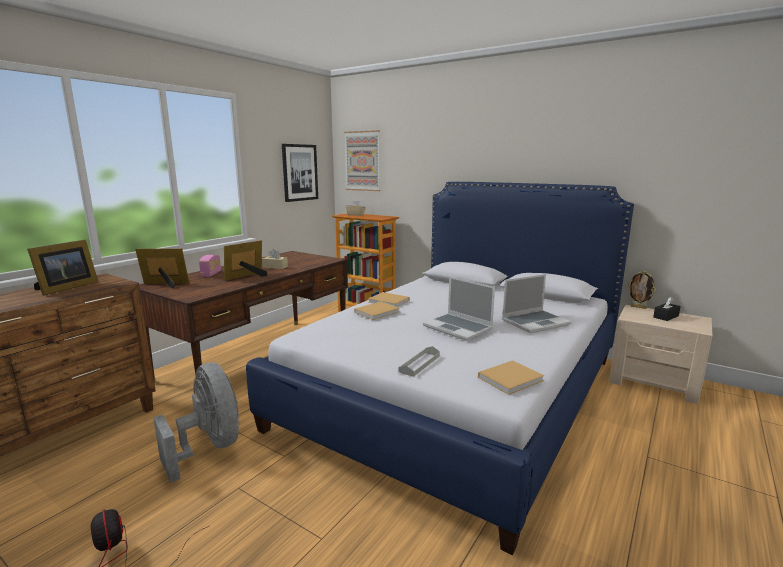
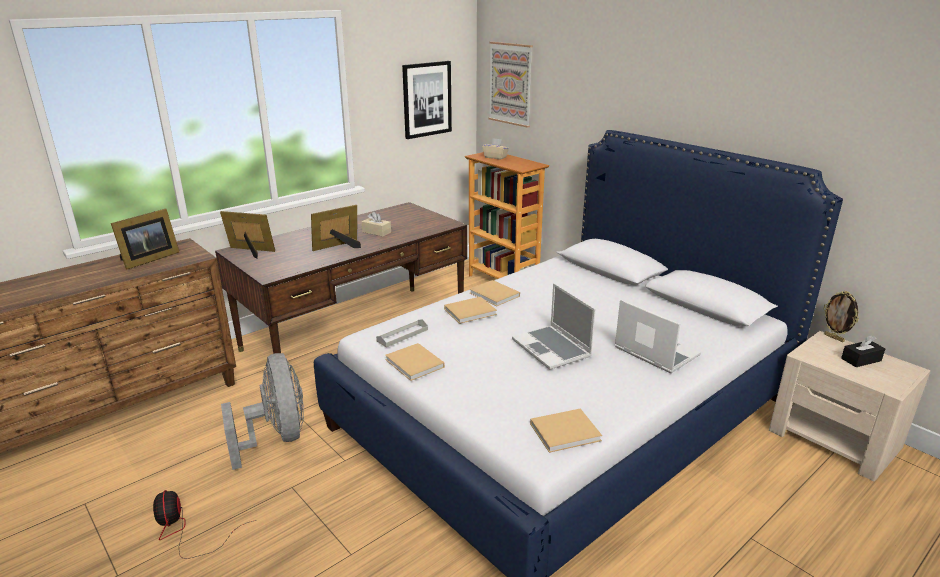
camera: 15 degrees right, 10 degrees up
radio [199,255,221,277] -> none
grey tray [398,346,440,377] -> grey tray moved to [376,319,428,347]
laptop [502,274,571,333] -> laptop turned 120 degrees counterclockwise [614,299,701,373]
none -> beige book [385,343,445,381]

